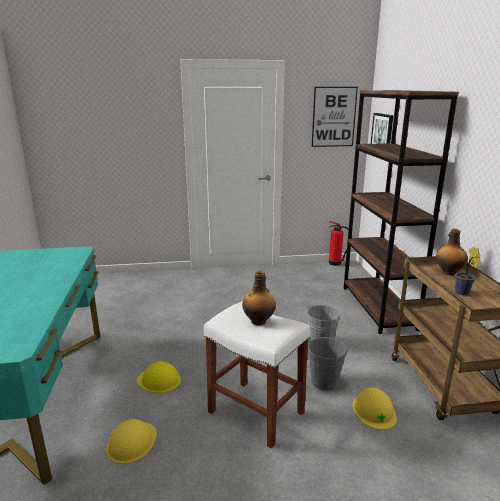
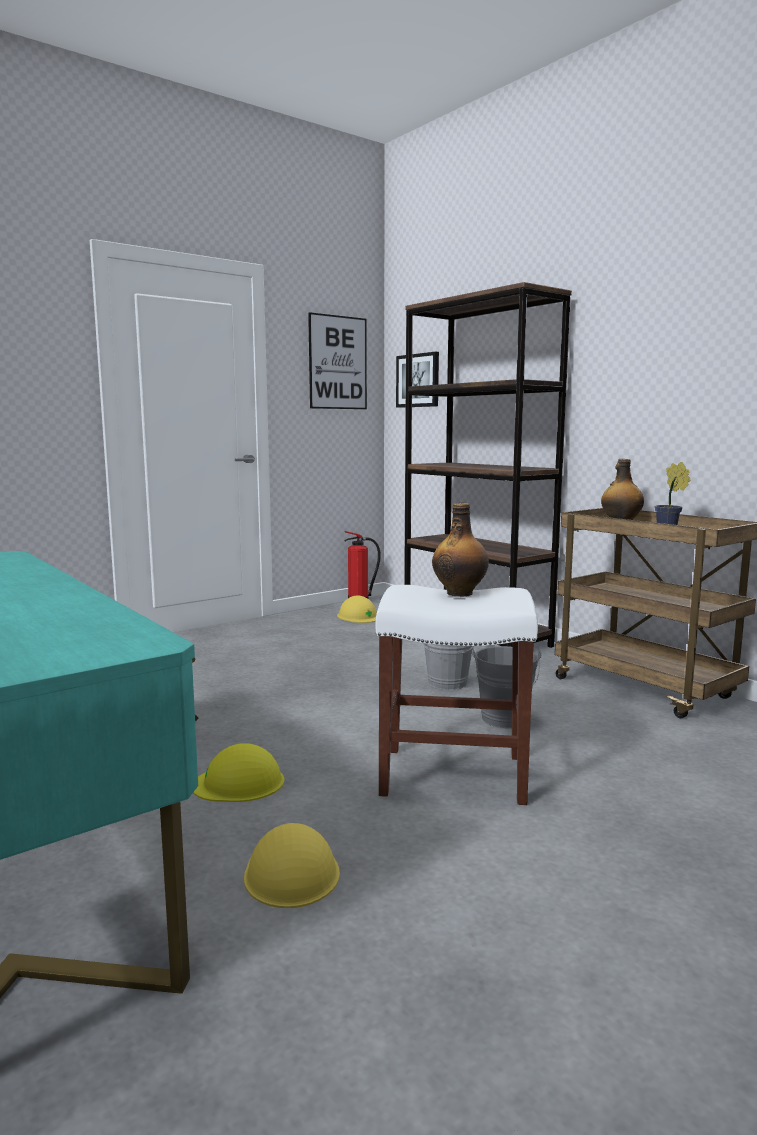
camera: 30 degrees left, 10 degrees down
yellow hard hat [352,388,397,430] -> yellow hard hat moved to [337,596,377,623]

